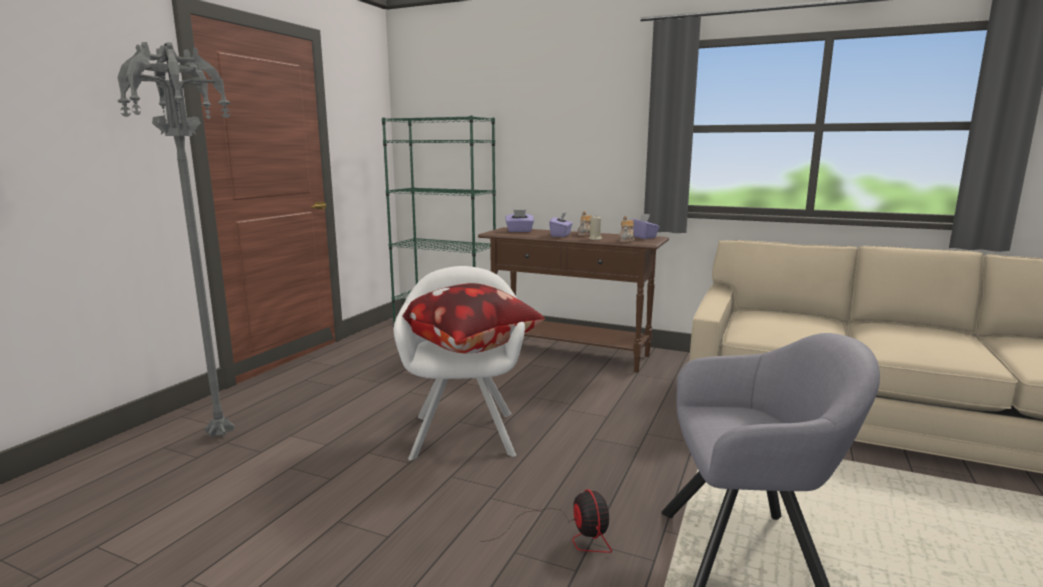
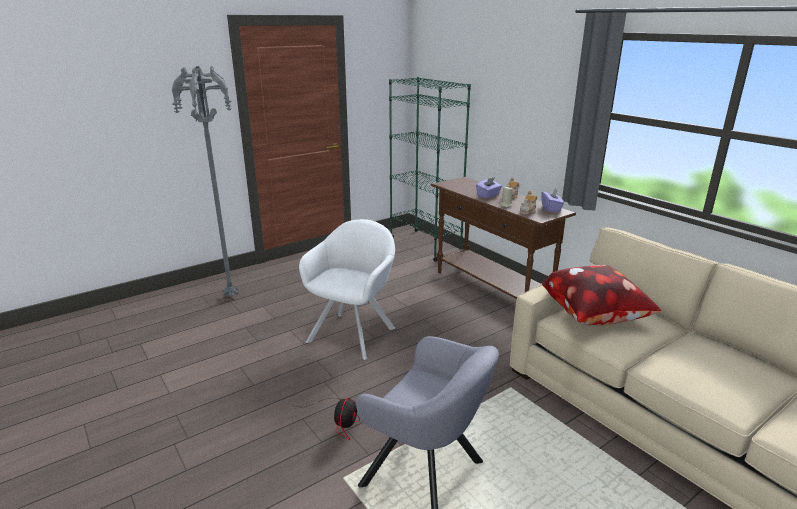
camera: 30 degrees right, 10 degrees up
pillow [403,283,545,353] -> pillow moved to [542,265,662,325]
purple tissue box [506,210,534,232] -> none

